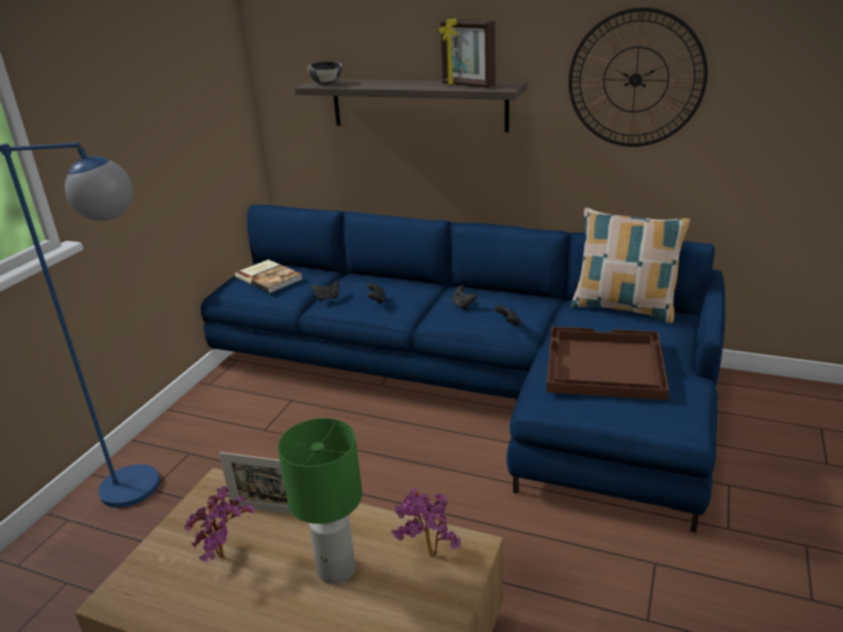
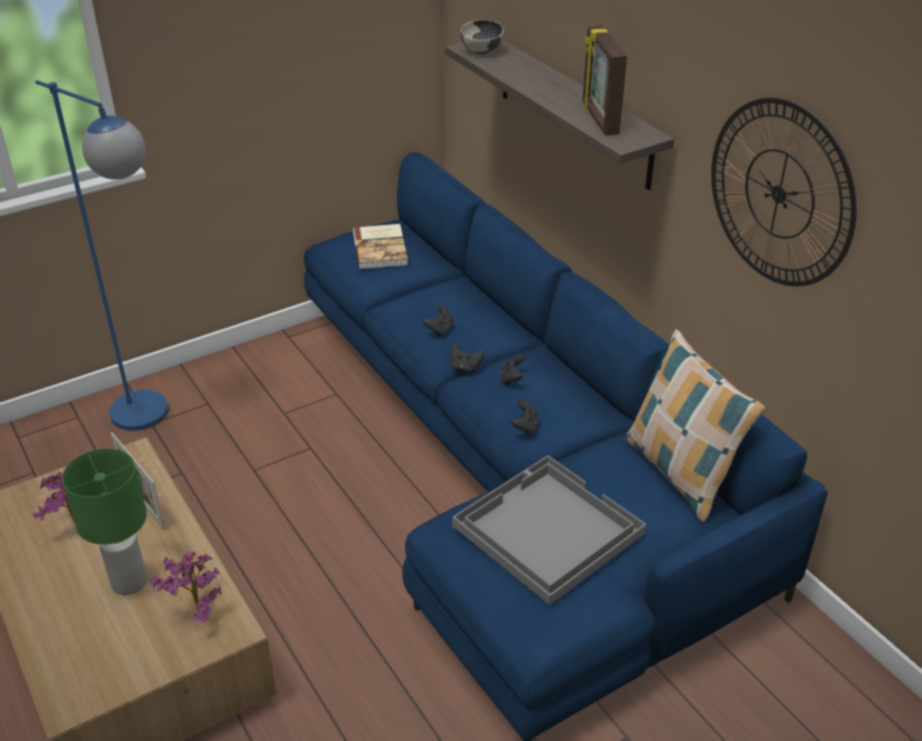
camera: 35 degrees right, 10 degrees up
black game controller [312,281,340,301] -> black game controller moved to [450,343,485,372]
brown tray [547,326,669,400] -> grey tray [452,455,646,605]

